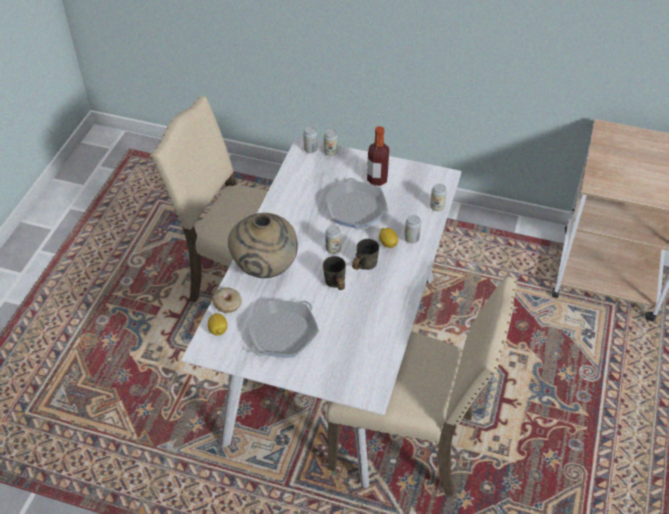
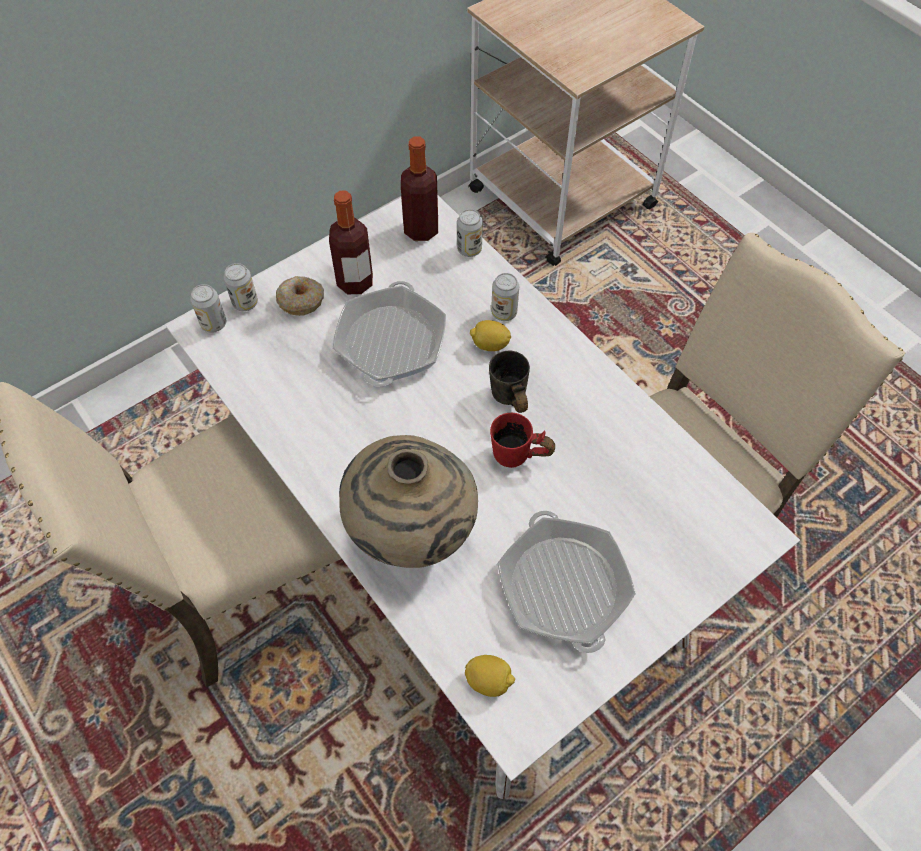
camera: 55 degrees left, 10 degrees up
donut [212,288,242,313] -> donut moved to [276,276,324,316]
grey mug [323,256,346,290] -> red mug [490,413,555,468]
can [325,225,341,254] -> none
frying pan [326,178,388,230] -> frying pan turned 105 degrees counterclockwise [333,281,446,386]
none -> bottle [401,136,438,241]

